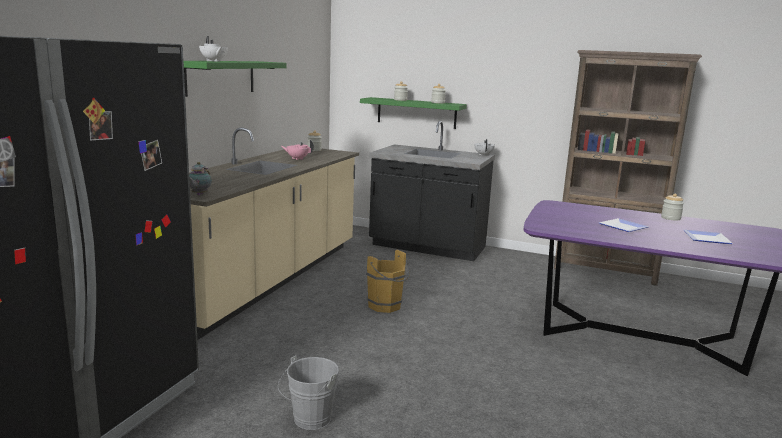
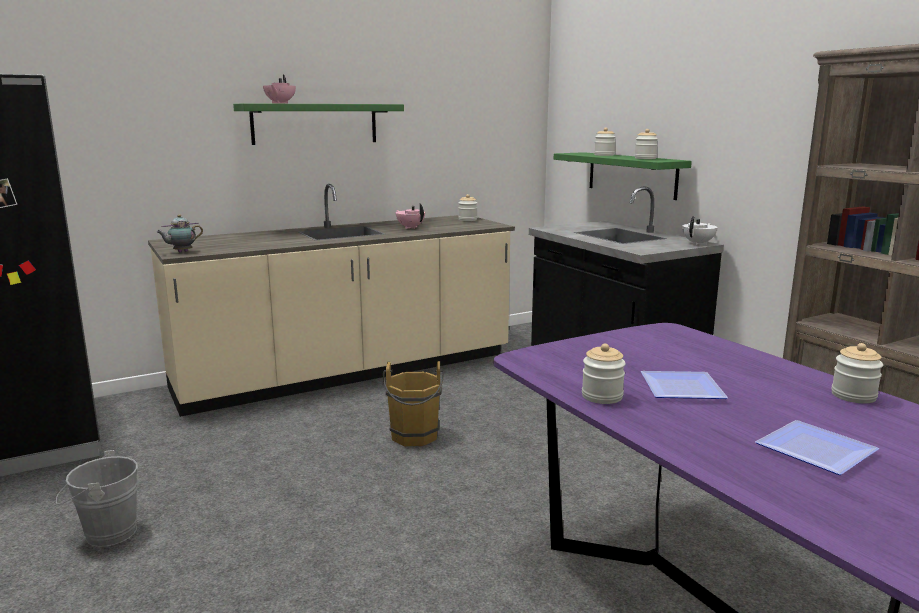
camera: 40 degrees right, 0 degrees up
white teapot [199,36,228,62] -> pink teapot [263,75,296,104]
none -> jar [582,344,626,404]

